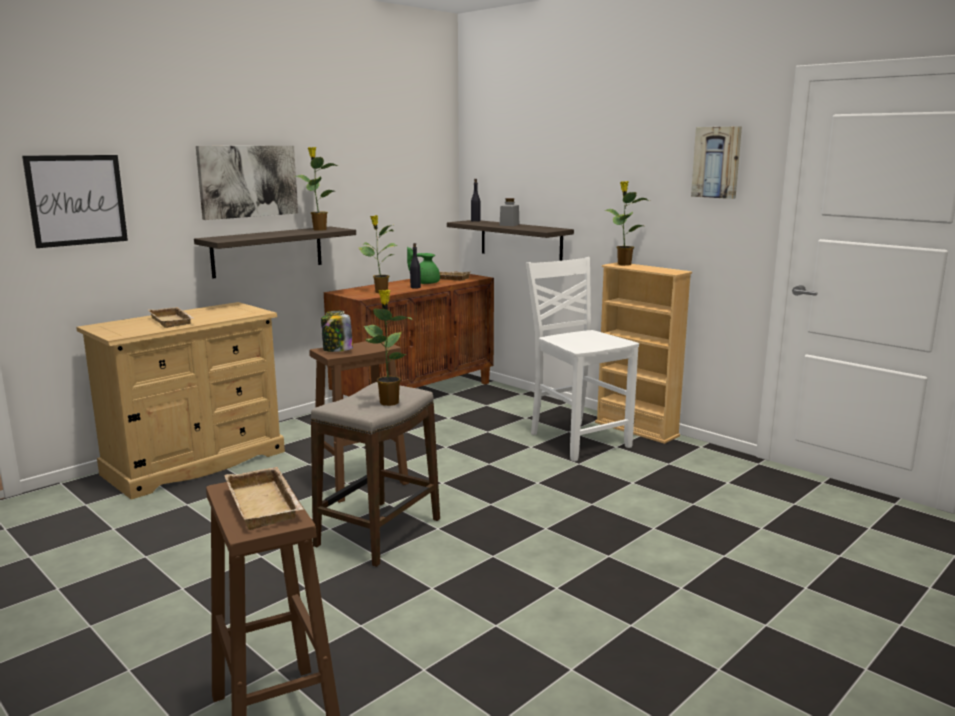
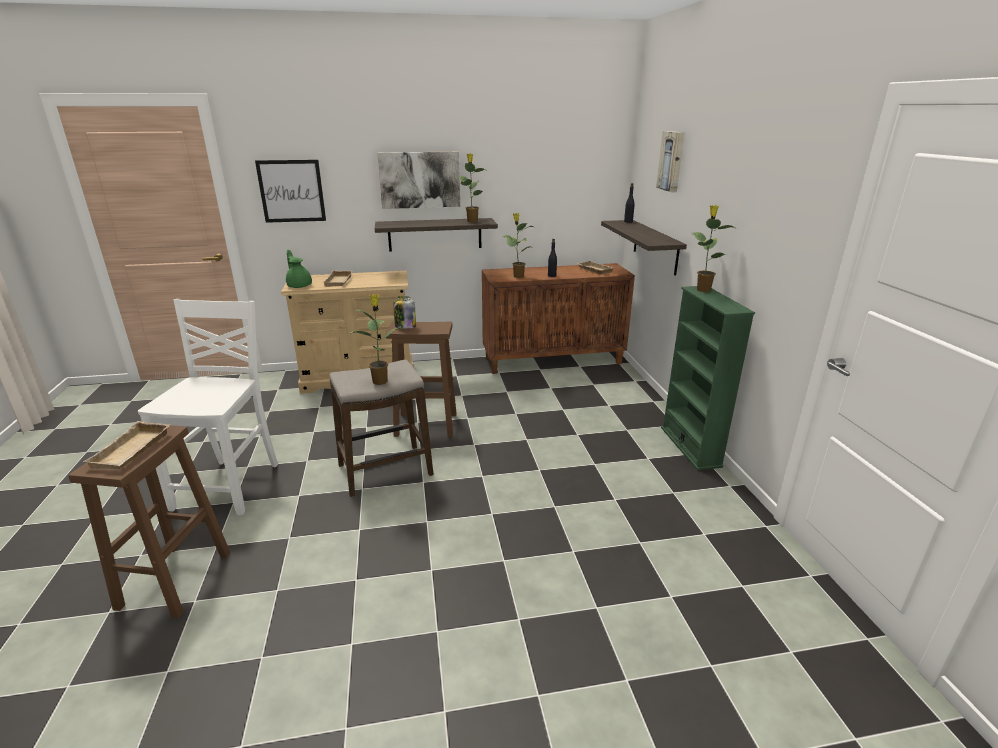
camera: 35 degrees right, 10 degrees up
green teapot [407,247,440,284] -> green teapot moved to [286,250,312,288]
grey jar [499,198,519,226] -> none
white chair [526,257,639,462] -> white chair moved to [138,299,278,516]
beige bookcase [595,262,692,444] -> green bookcase [661,286,755,471]
picture [691,126,742,199] -> picture moved to [656,131,685,192]

